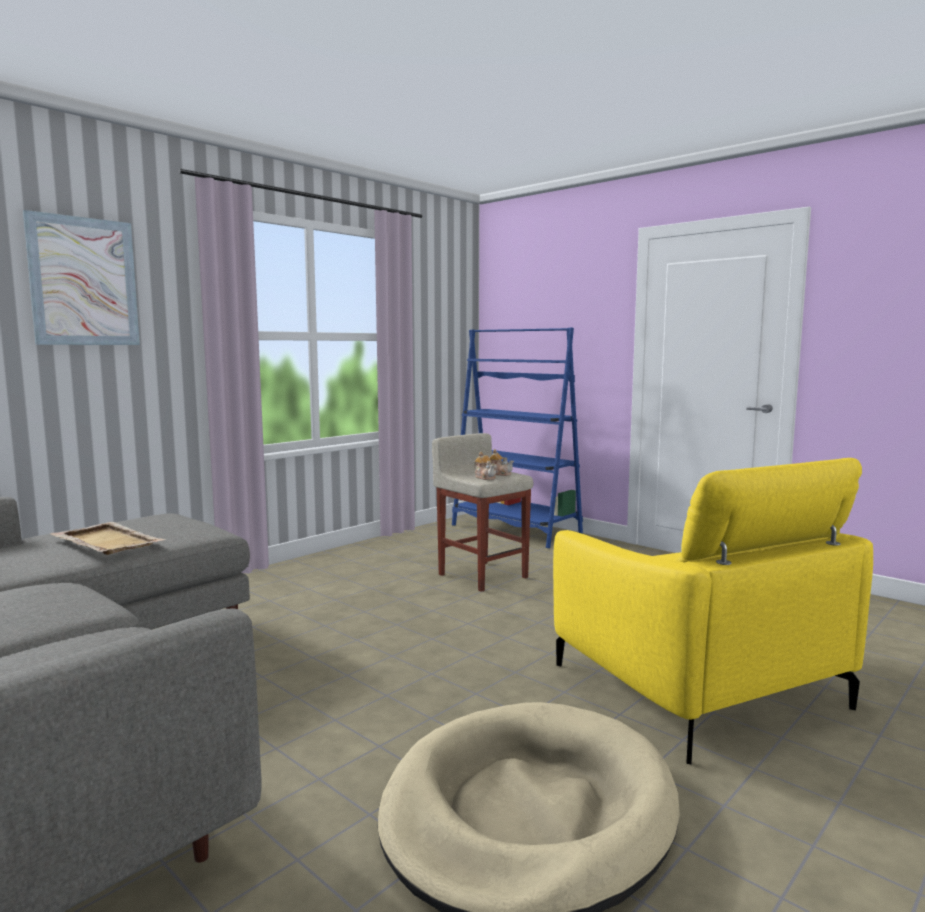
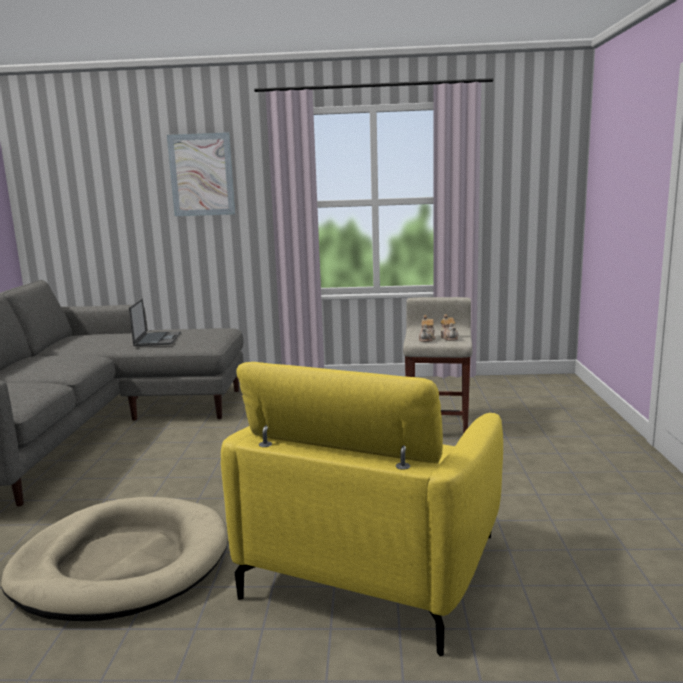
camera: 50 degrees right, 5 degrees up
beige tray [50,522,166,555] -> laptop [129,299,181,346]
blue bookcase [452,327,583,548] -> none

